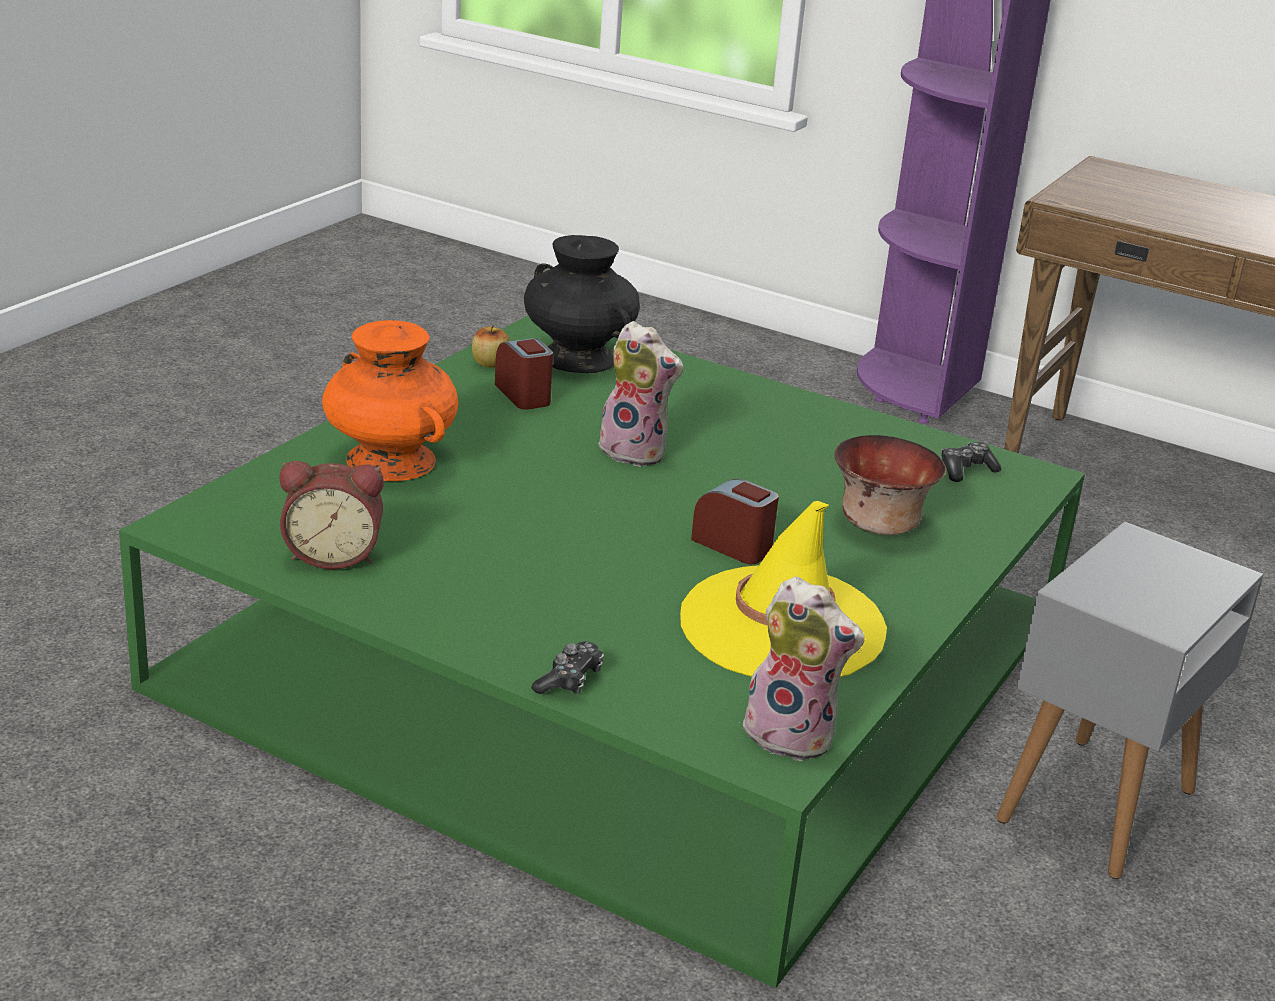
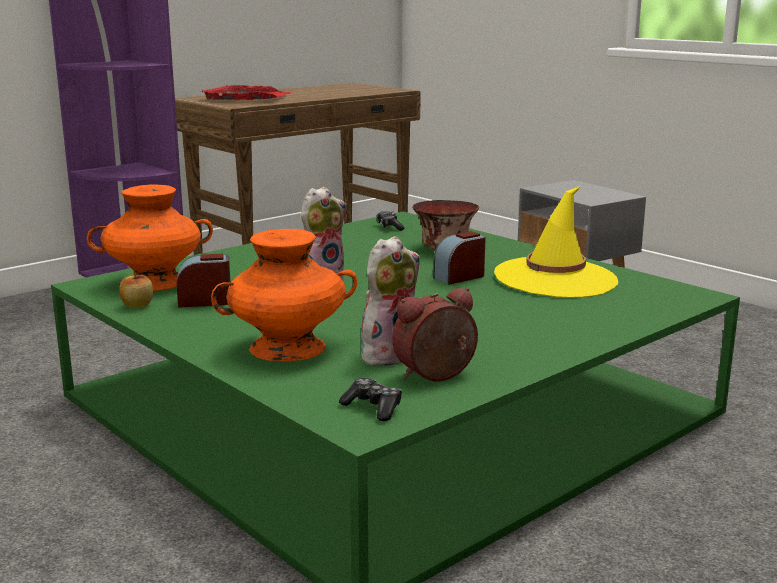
camera: 70 degrees left, 10 degrees down
alarm clock [280,461,384,569] -> alarm clock turned 135 degrees counterclockwise [392,288,478,381]
black vase [524,235,640,373] -> orange vase [87,185,213,291]
game controller [531,642,604,694] -> game controller moved to [339,377,402,421]
plush toy [739,576,865,762] -> plush toy moved to [361,236,420,366]
none -> red tray [200,85,291,100]

